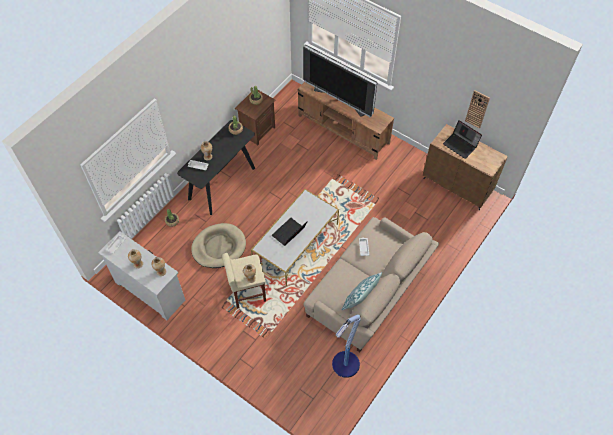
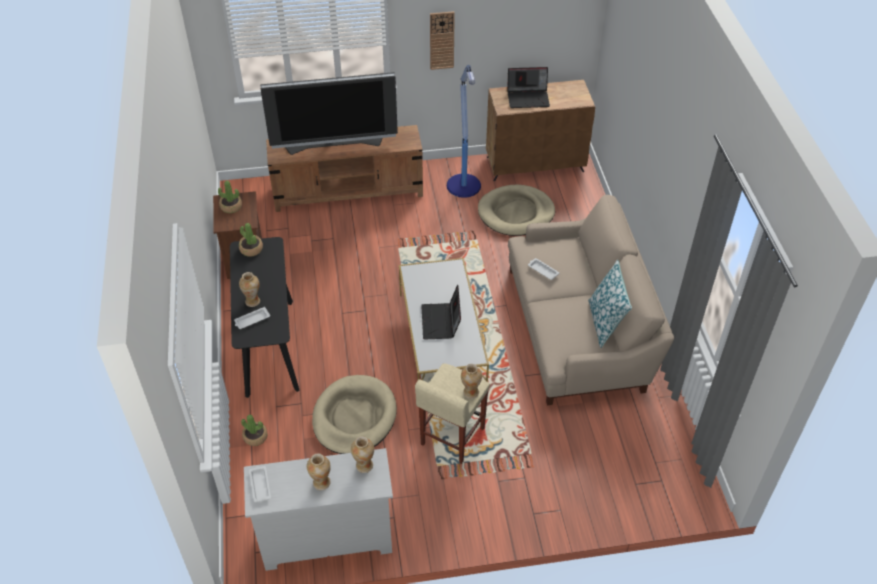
camera: 45 degrees left, 10 degrees down
floor lamp [332,314,361,378] -> floor lamp moved to [447,65,481,198]
wall clock [465,90,490,129] -> wall clock moved to [430,11,455,70]
none -> beige dog bed [478,185,555,236]

